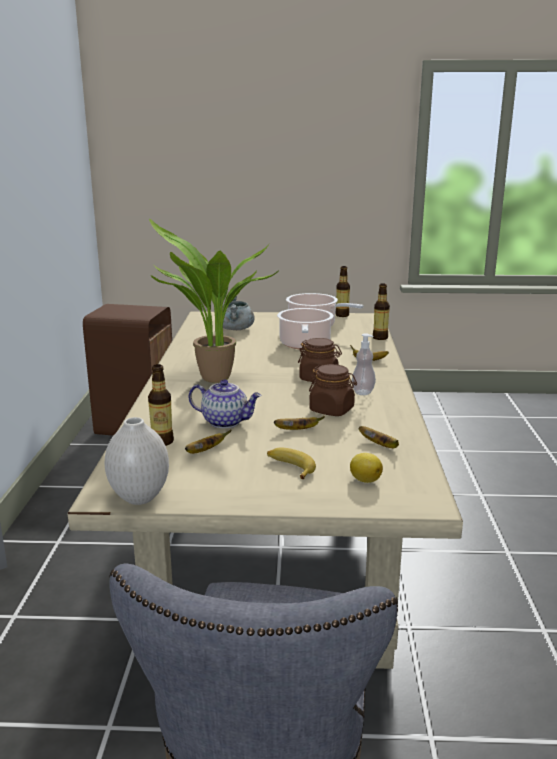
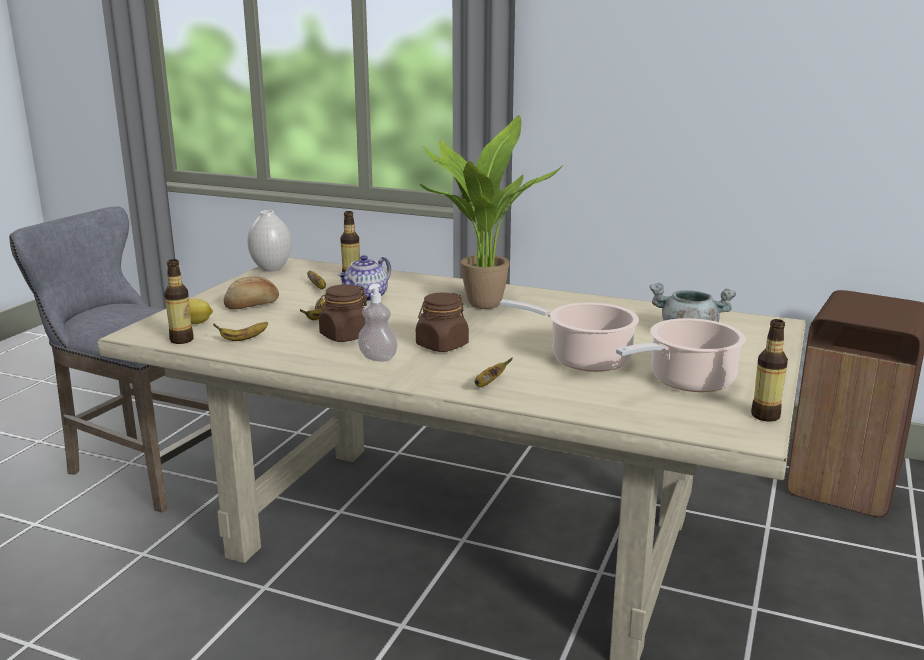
camera: 110 degrees right, 0 degrees up
banana [267,448,316,479] -> bread [224,276,279,310]
bottle [373,283,390,340] -> bottle moved to [164,259,194,344]

